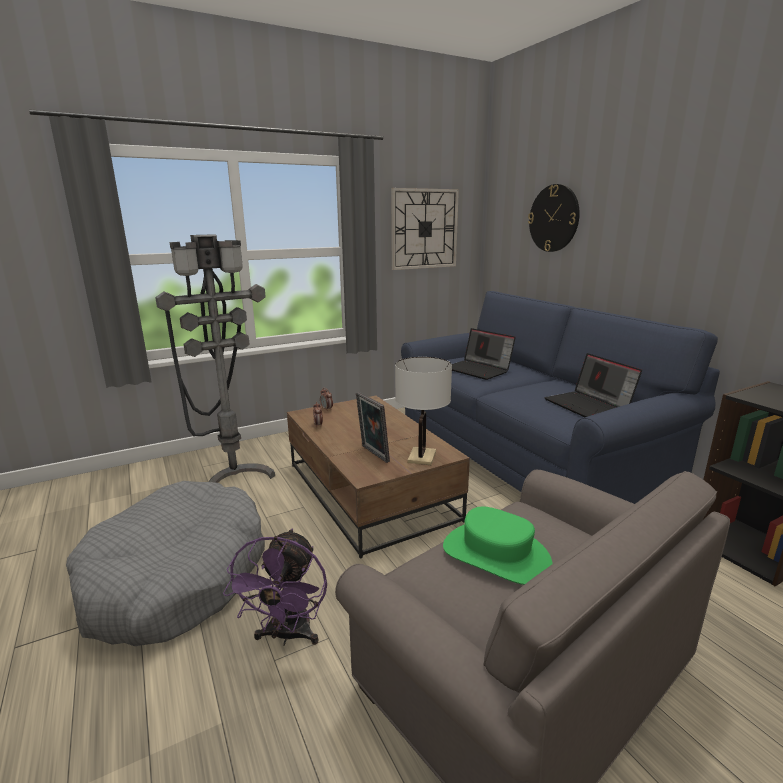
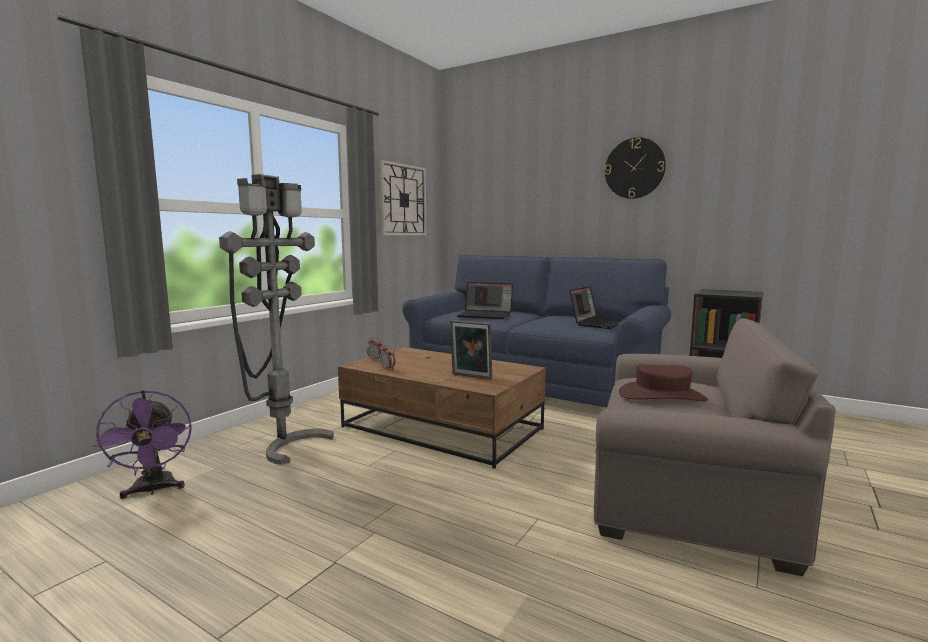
camera: 30 degrees left, 10 degrees down
grey dog bed [66,481,265,646] -> none
purple fan [223,529,327,646] -> purple fan moved to [93,390,192,499]
white table lamp [395,357,452,465] -> none
green hat [443,507,553,585] -> brown hat [619,364,708,402]
wall clock [528,184,580,252] -> wall clock moved to [605,137,666,199]
laptop [545,353,642,417] -> laptop turned 90 degrees counterclockwise [570,286,623,329]

